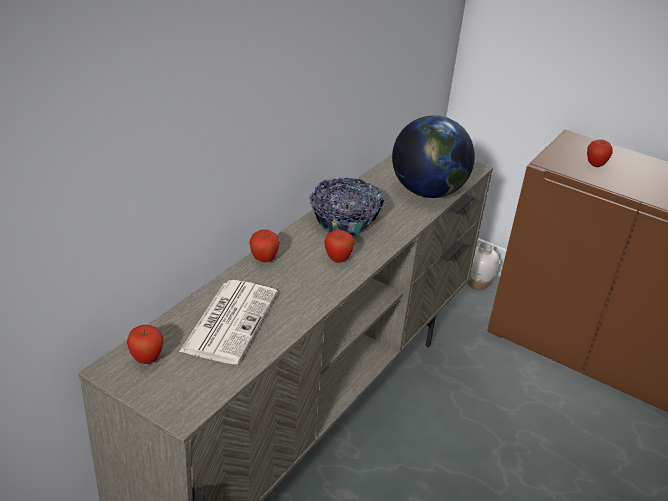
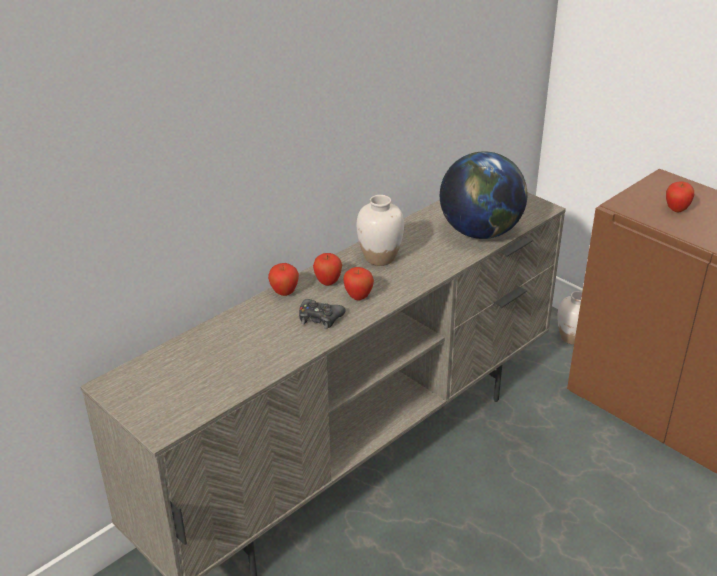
camera: 15 degrees right, 0 degrees up
apple [127,325,164,364] -> apple moved to [313,253,342,286]
newspaper [179,280,277,365] -> none
bowl [309,177,385,236] -> white vase [357,195,404,266]
none -> black game controller [299,299,346,329]

